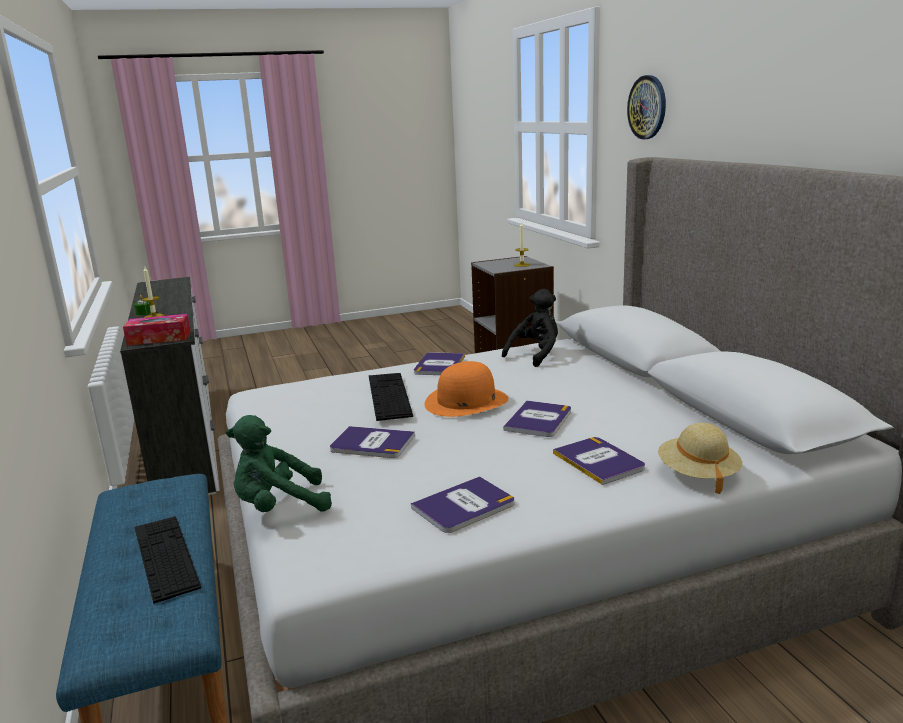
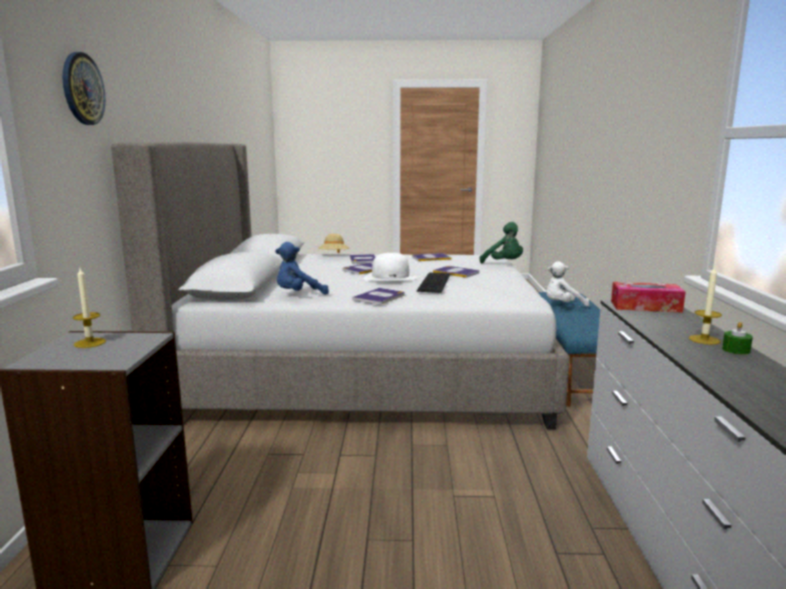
camera: 160 degrees left, 5 degrees down
keyboard [135,516,202,604] -> white plush toy [546,261,590,307]
green plush toy [226,415,332,512] -> green plush toy turned 45 degrees clockwise [480,222,523,263]
orange hat [425,361,508,417] -> white hat [364,253,417,281]
black plush toy [502,289,558,367] -> blue plush toy [275,242,329,295]

